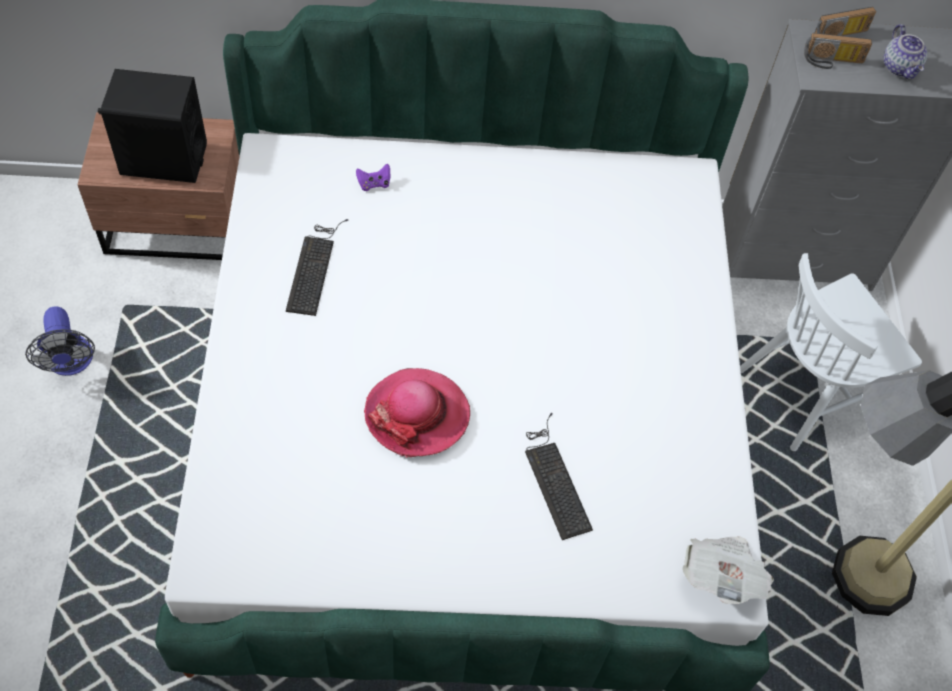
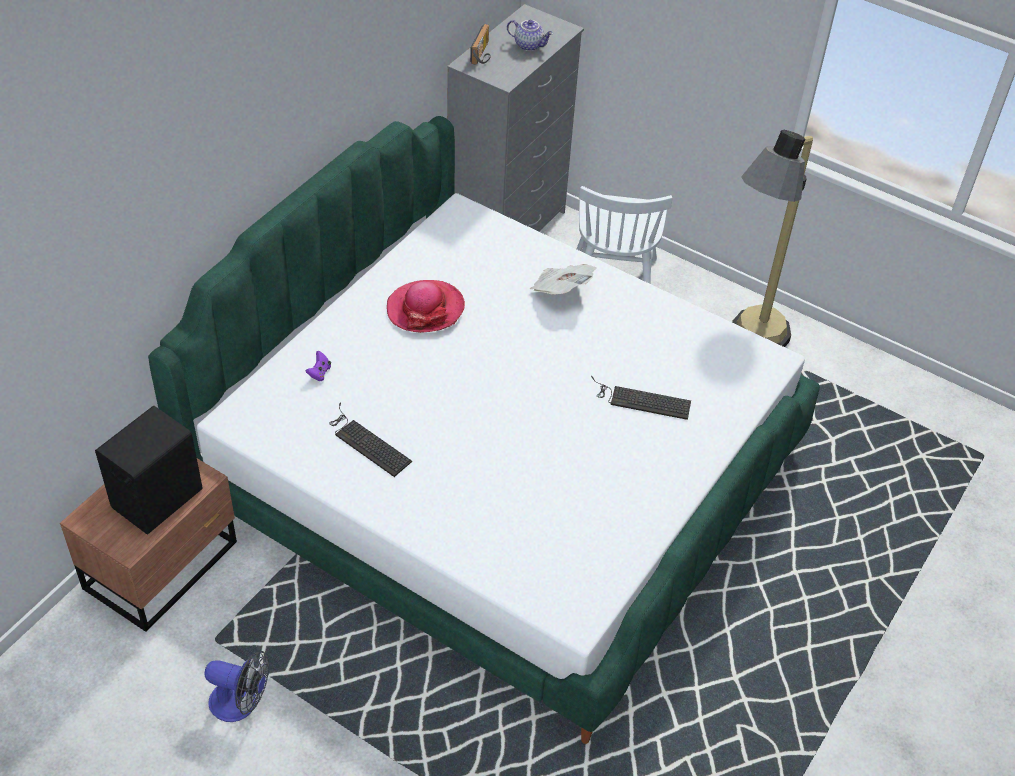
camera: 55 degrees left, 10 degrees down
hat [364,368,470,458] -> hat moved to [387,280,465,333]
newspaper [682,536,774,604] -> newspaper moved to [530,264,597,295]
radio [804,33,872,69] -> none

